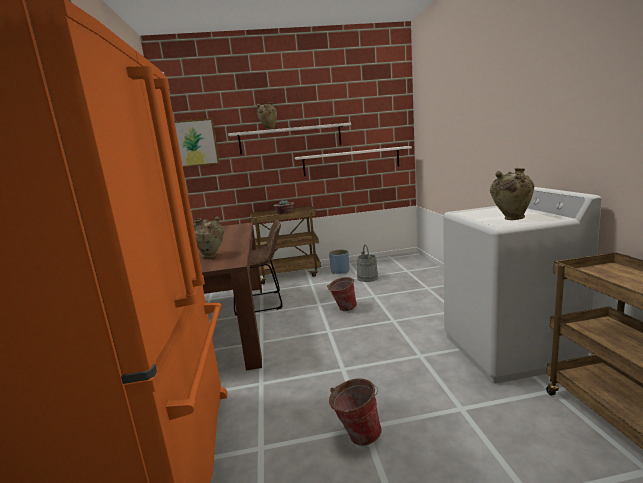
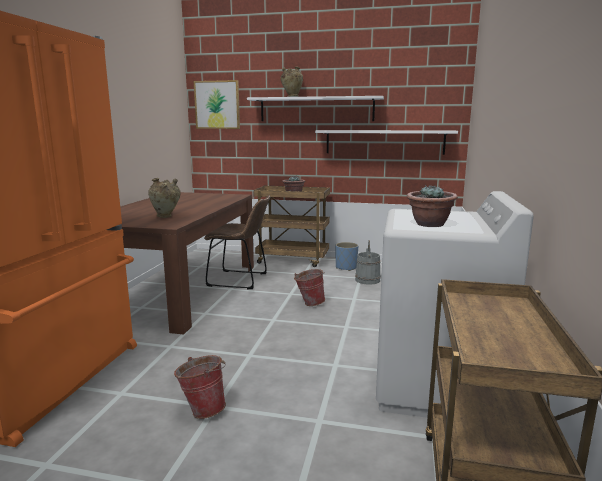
camera: 20 degrees right, 0 degrees up
beige vase [490,168,534,220] -> potted plant [407,185,458,227]

